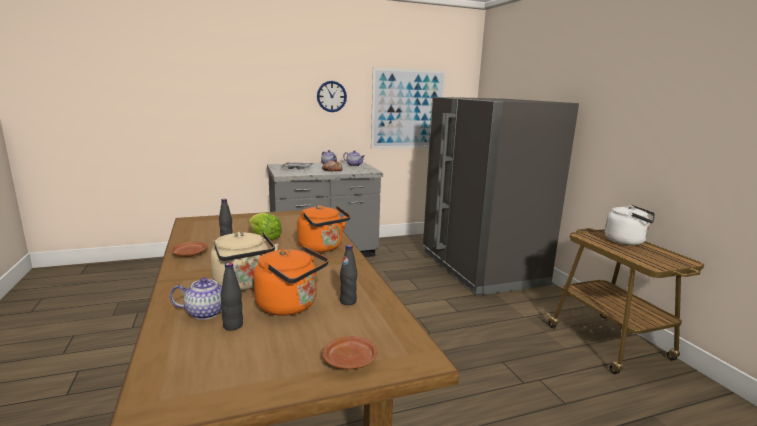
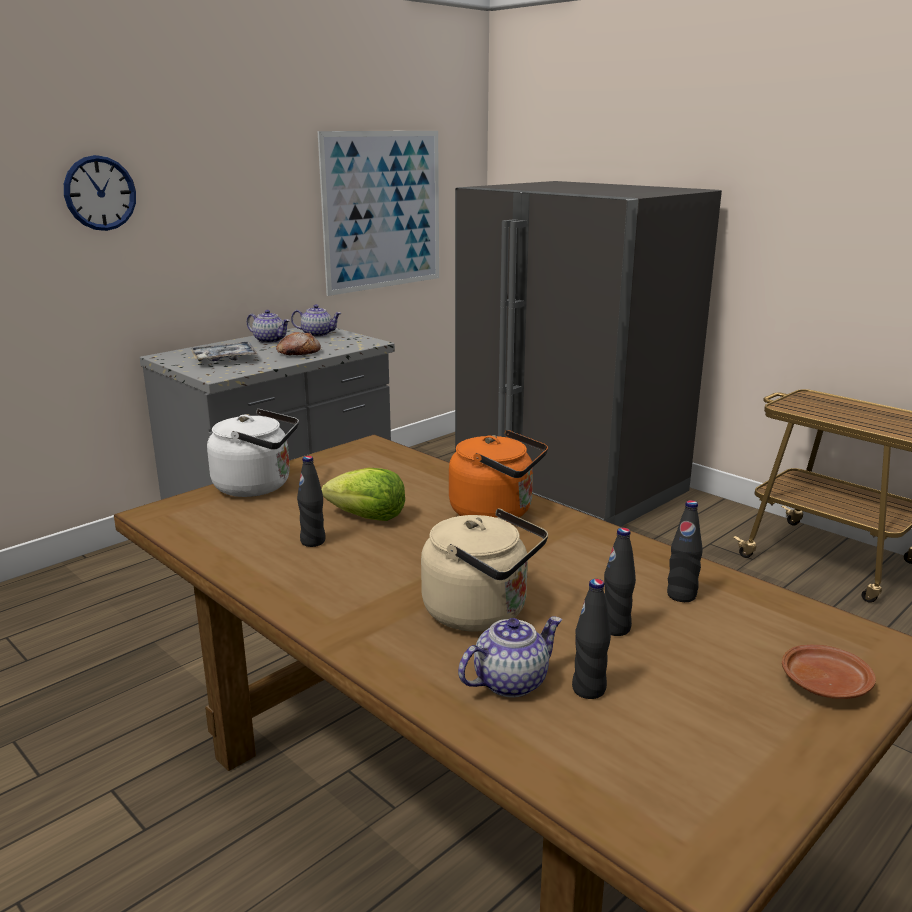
camera: 25 degrees left, 5 degrees up
brown plate [170,242,207,257] -> none
orange kettle [254,246,329,316] -> black bottle [604,528,636,636]
wall clock [317,81,347,112] -> wall clock moved to [64,155,136,231]
white kettle [605,205,655,245] -> white kettle moved to [207,409,299,497]

